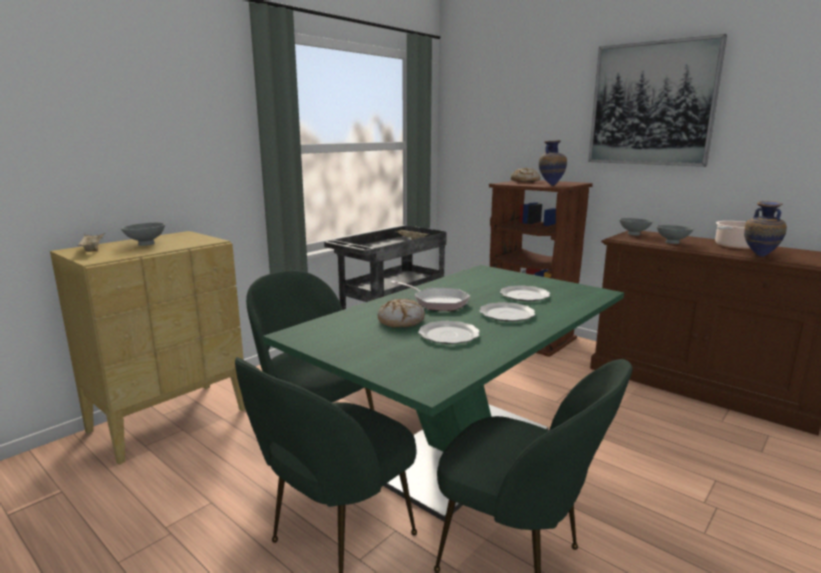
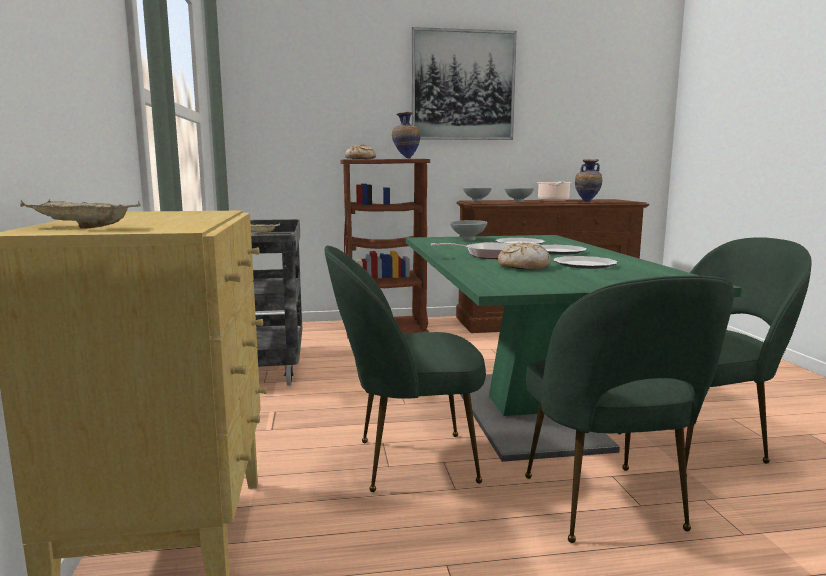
camera: 50 degrees left, 5 degrees down
grey bowl [121,223,165,246] -> grey bowl moved to [450,220,488,241]

